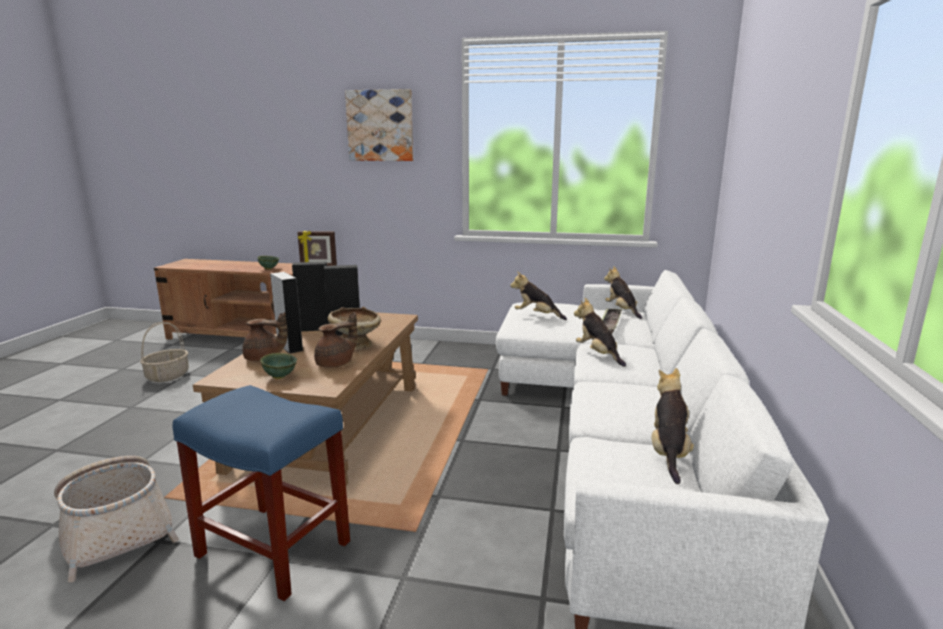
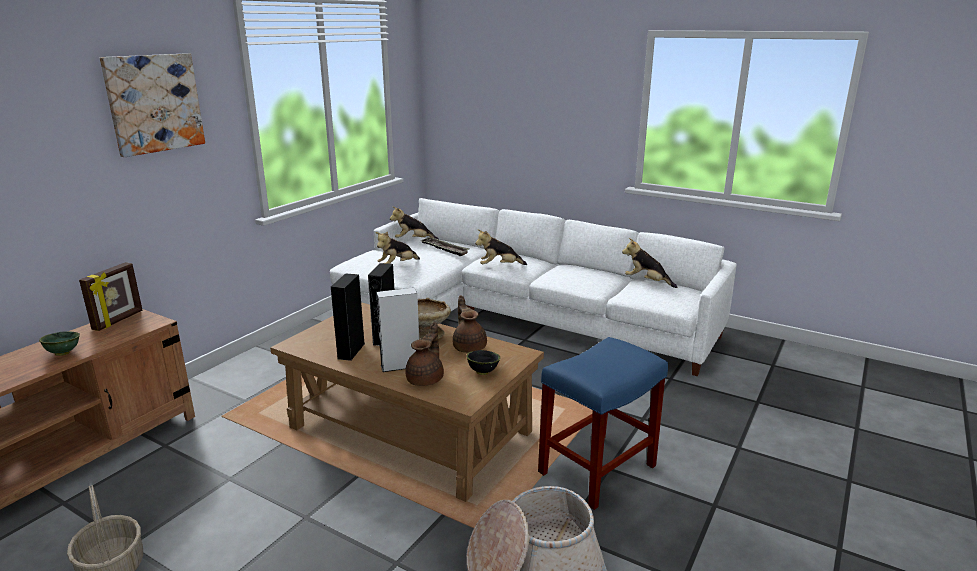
camera: 70 degrees left, 5 degrees up
green bowl [260,353,297,379] -> black bowl [467,350,500,375]

